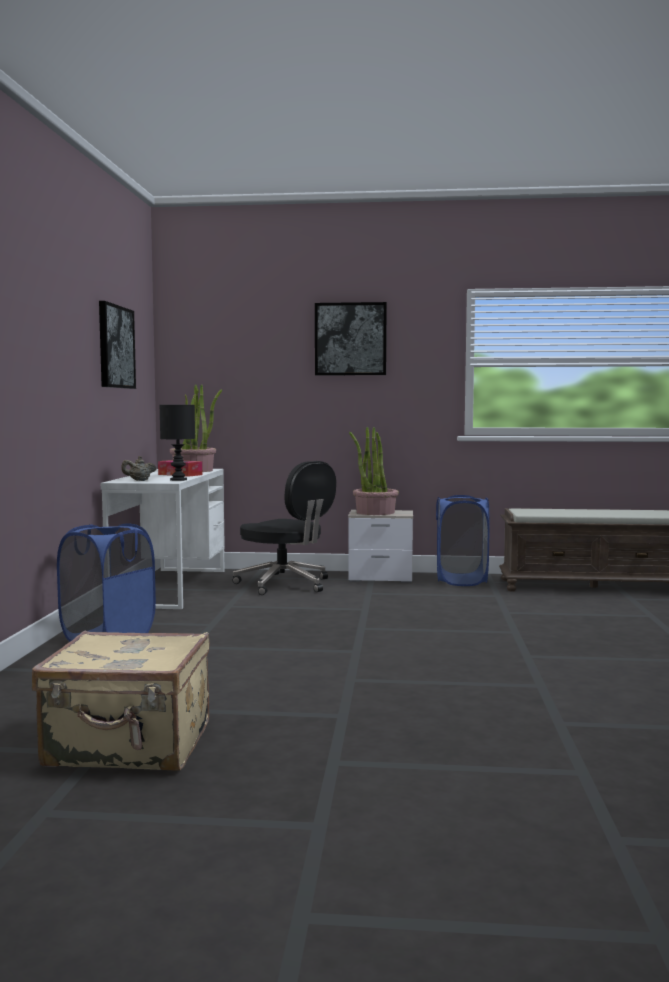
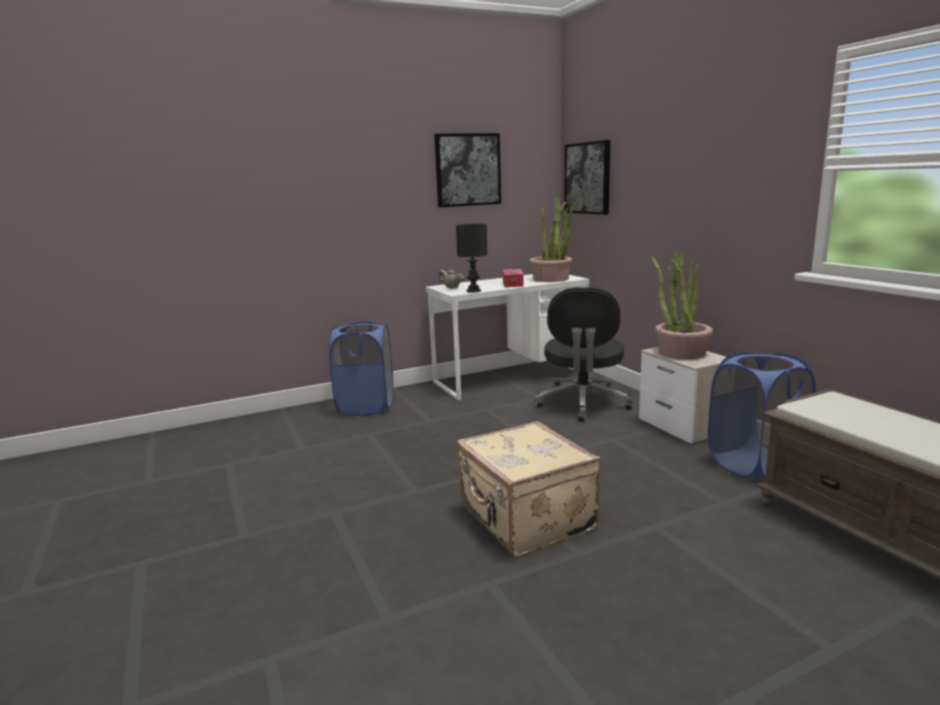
camera: 60 degrees right, 10 degrees up
beige suitcase [32,631,210,771] -> beige suitcase moved to [456,421,600,557]
picture [315,302,387,375] -> picture moved to [565,140,611,215]

